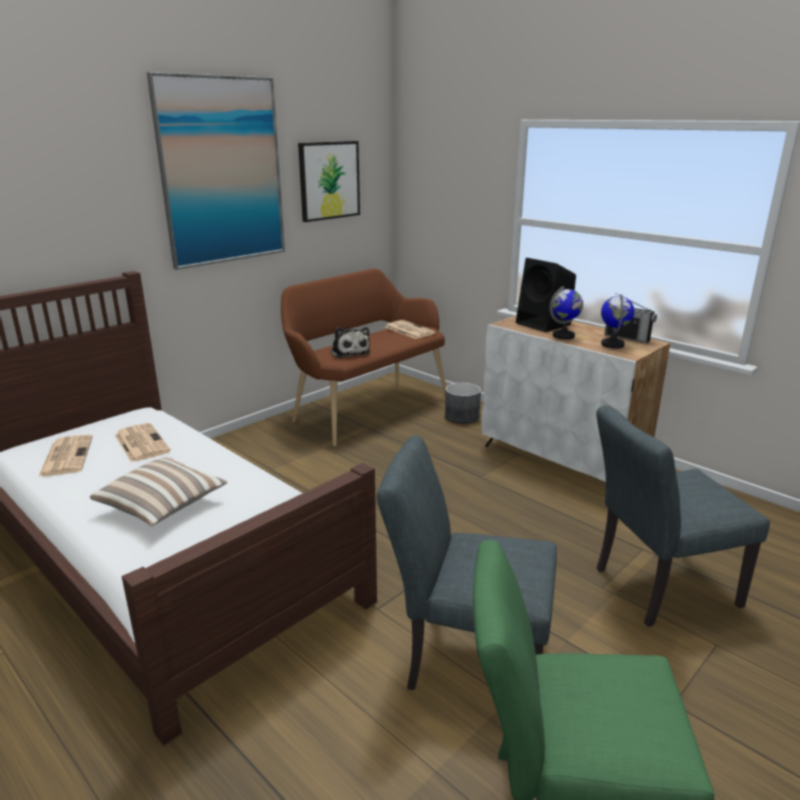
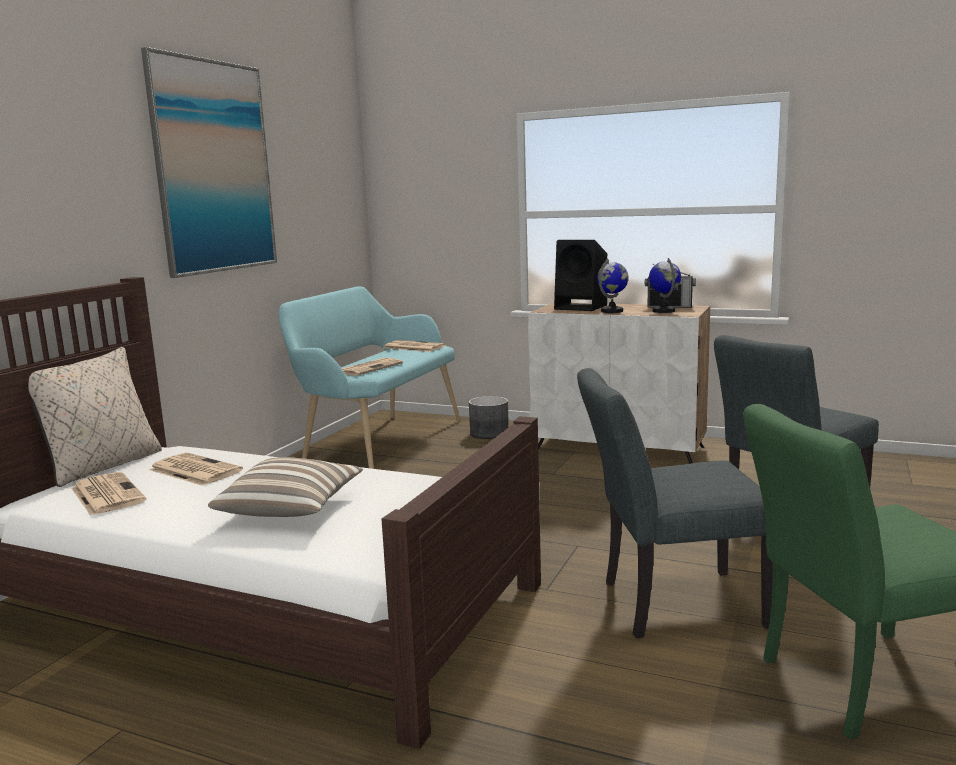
camera: 20 degrees left, 10 degrees down
brown bench [281,269,447,447] -> turquoise bench [278,286,461,469]
picture [298,141,360,222] -> none
plush toy [331,327,370,358] -> newspaper [342,358,403,376]
none -> beige pillow [28,347,162,487]

